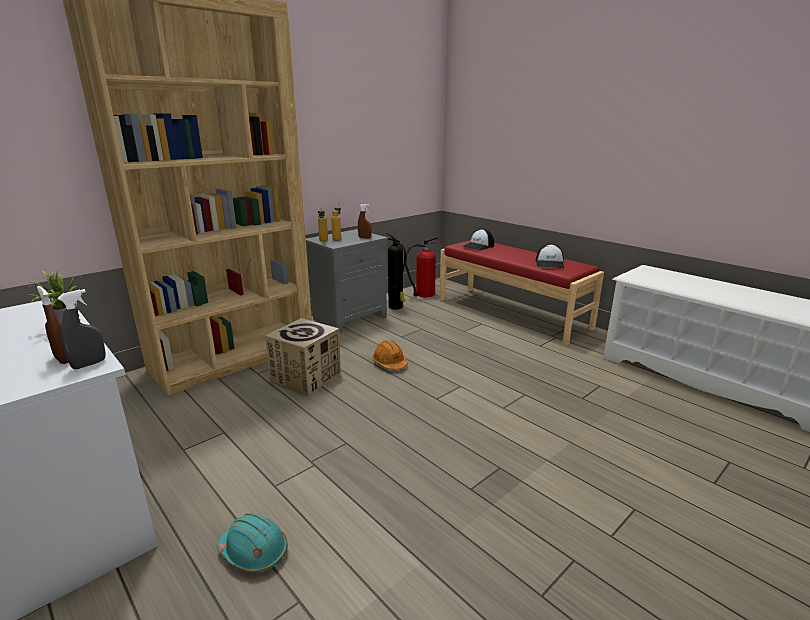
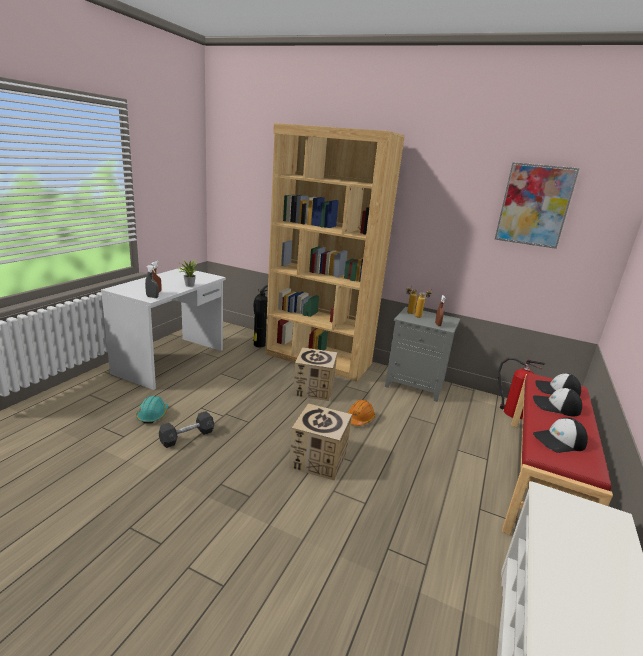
camera: 65 degrees right, 0 degrees up
fire extinguisher [386,233,406,310] -> fire extinguisher moved to [253,285,268,347]
none -> grey dumbbell [158,411,214,448]
none -> cardboard box [289,403,352,480]
none -> picture [495,162,580,249]
none -> cap [533,388,582,416]

